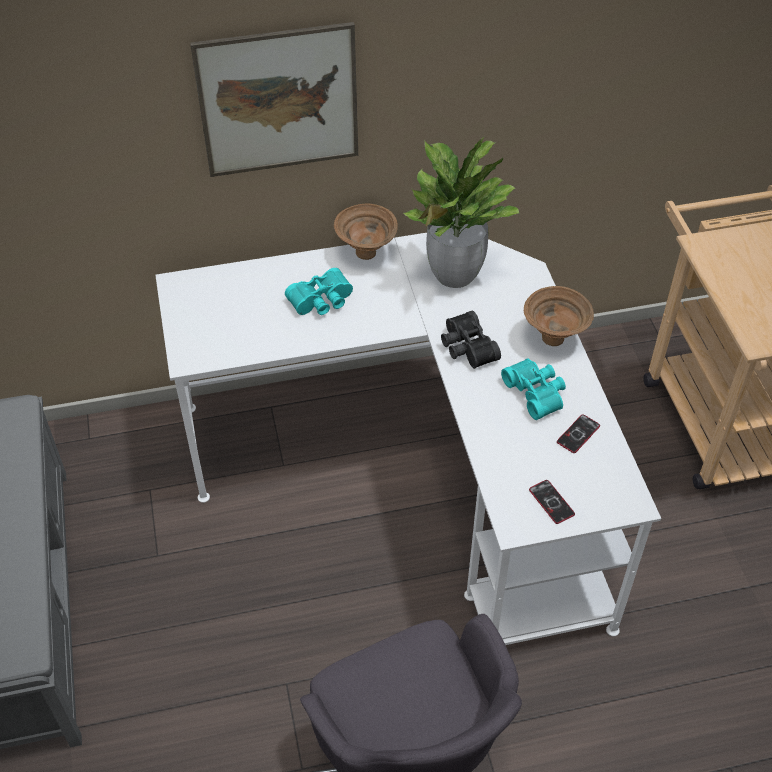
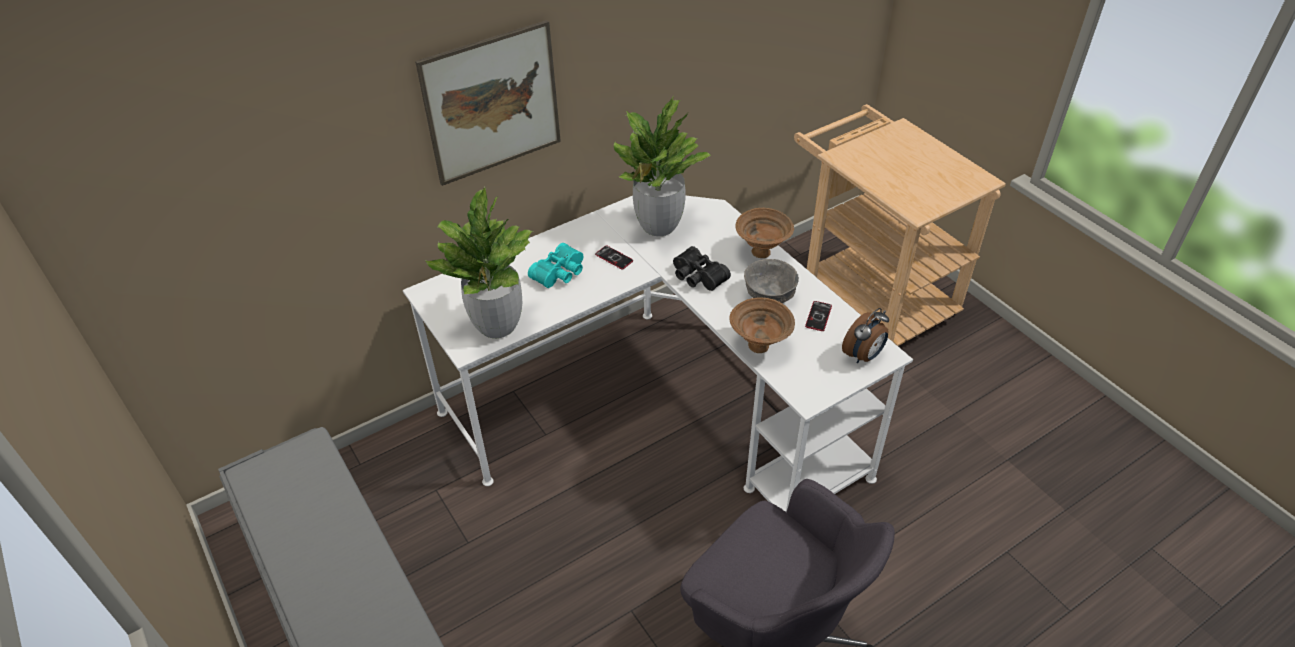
camera: 20 degrees left, 5 degrees down
brown bowl [334,204,398,260] -> brown bowl moved to [729,298,795,353]
turquoise binoculars [501,358,566,420] -> grey bowl [744,259,799,303]
phone [529,480,575,524] -> phone moved to [595,246,633,269]
none -> potted plant [425,186,534,338]
none -> alarm clock [842,308,889,364]

